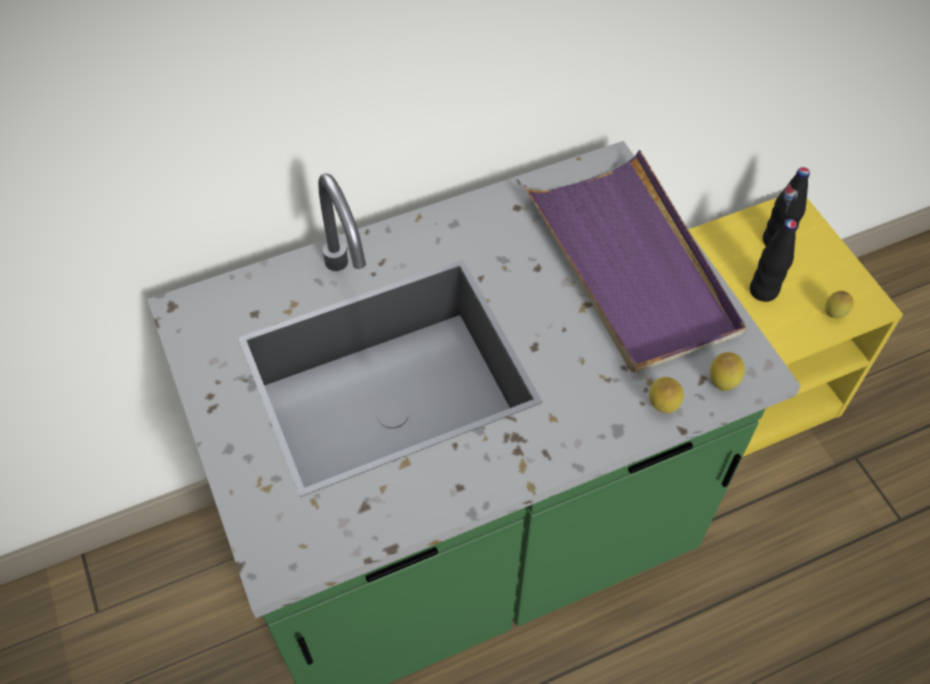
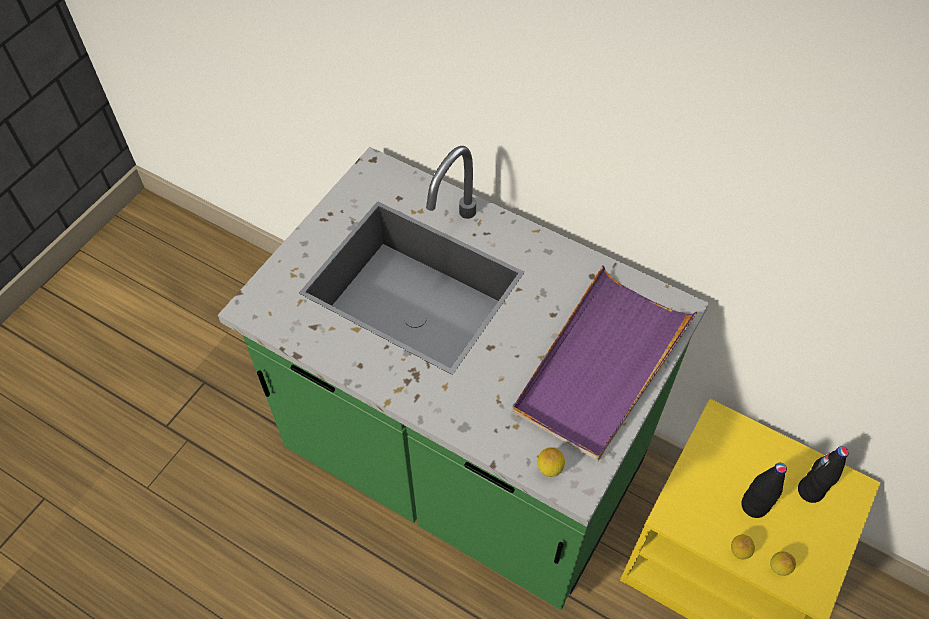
camera: 55 degrees right, 0 degrees up
lemon [649,377,684,413] -> lemon moved to [731,534,755,560]

